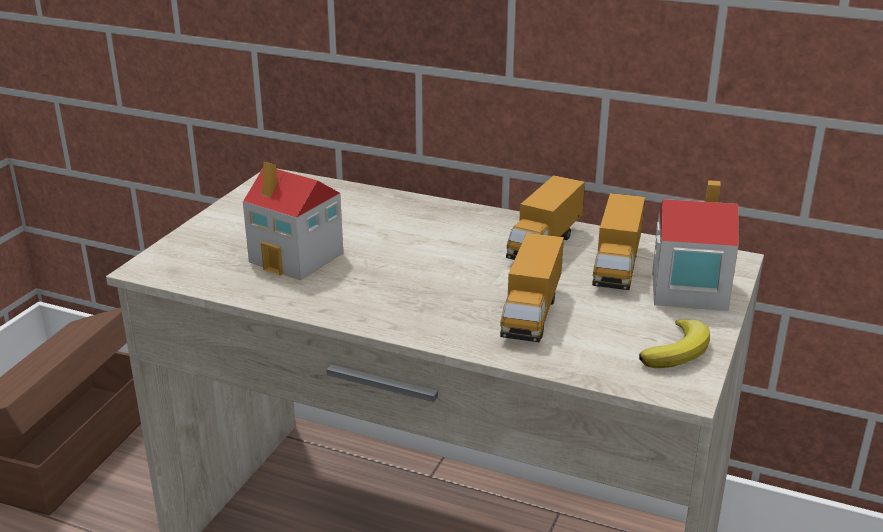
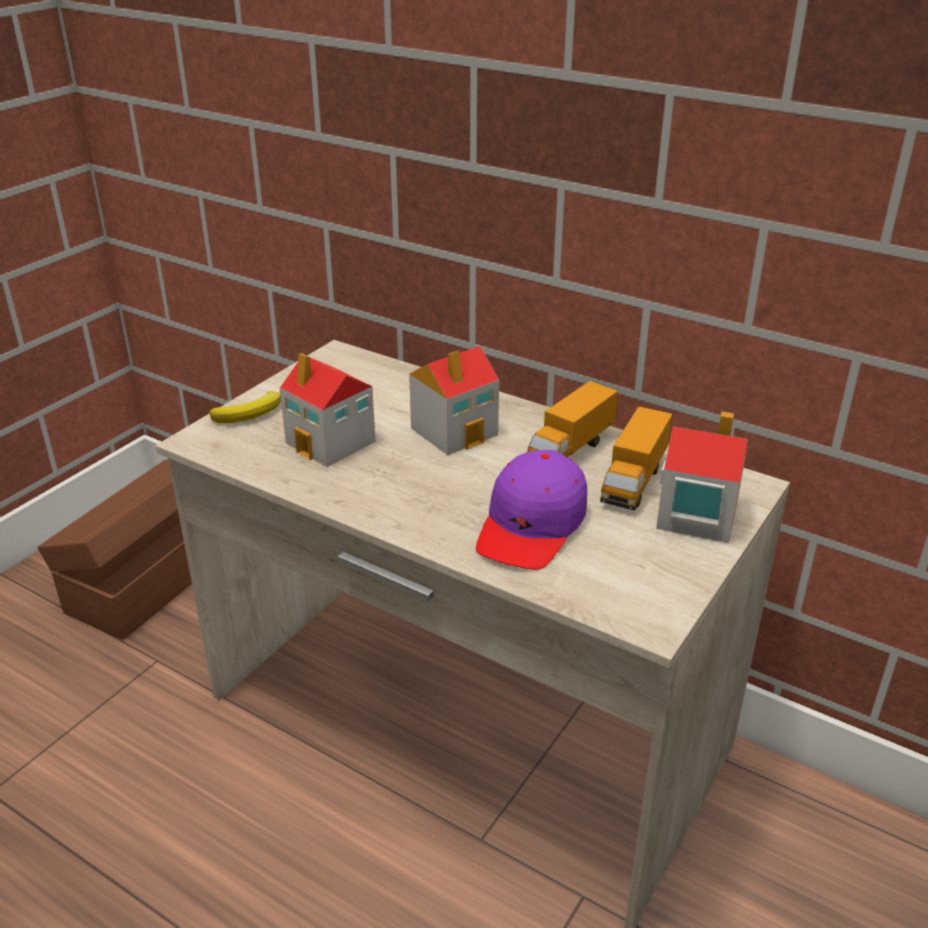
camera: 10 degrees right, 5 degrees up
toy truck [500,233,564,342] -> purple cap [476,450,587,570]
banana [639,319,710,368] -> banana moved to [209,391,281,423]
none -> toy house [409,346,499,455]

